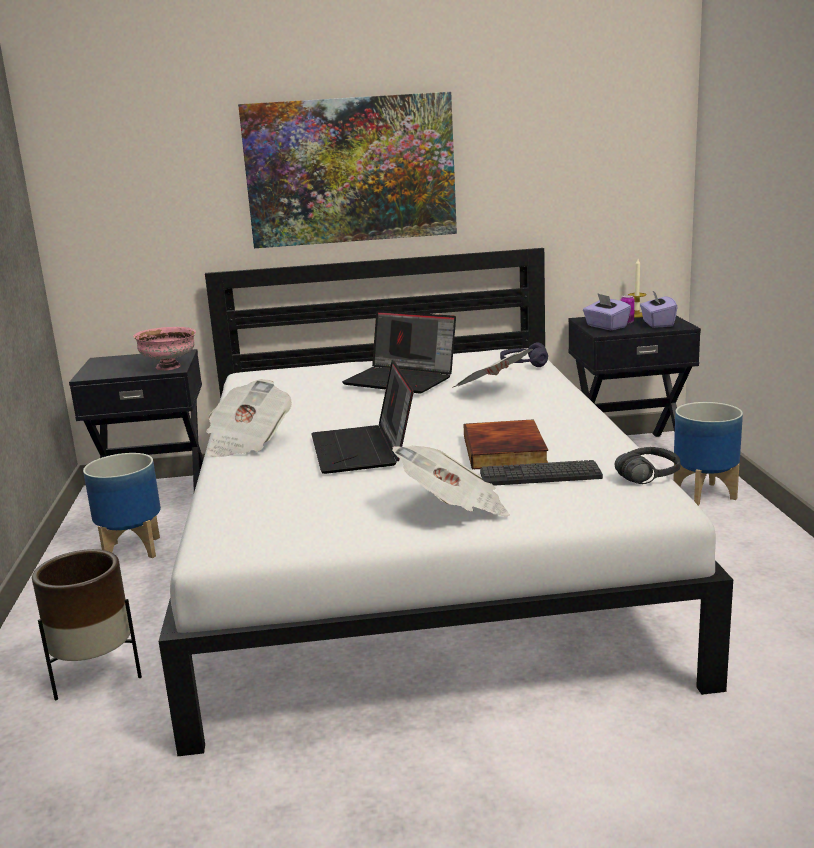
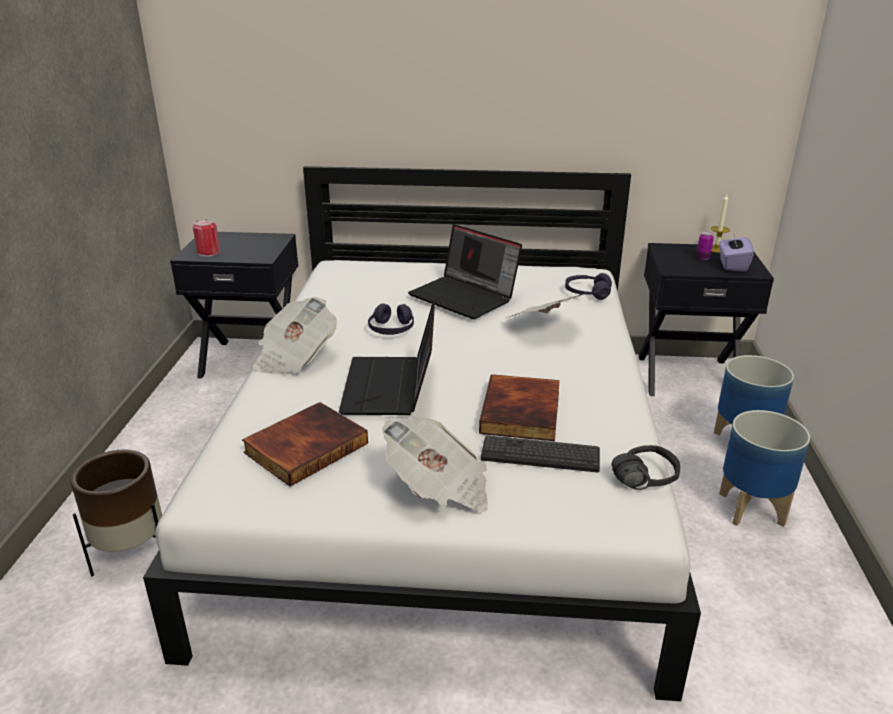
camera: 10 degrees right, 10 degrees up
planter [83,453,161,558] -> planter moved to [719,410,810,527]
pink bowl [133,327,196,370] -> none
picture [238,92,457,248] -> none
purple tissue box [583,293,631,330] -> none
none -> can [193,219,220,257]
none -> book [242,402,368,486]
none -> purple headphones [368,303,414,335]

